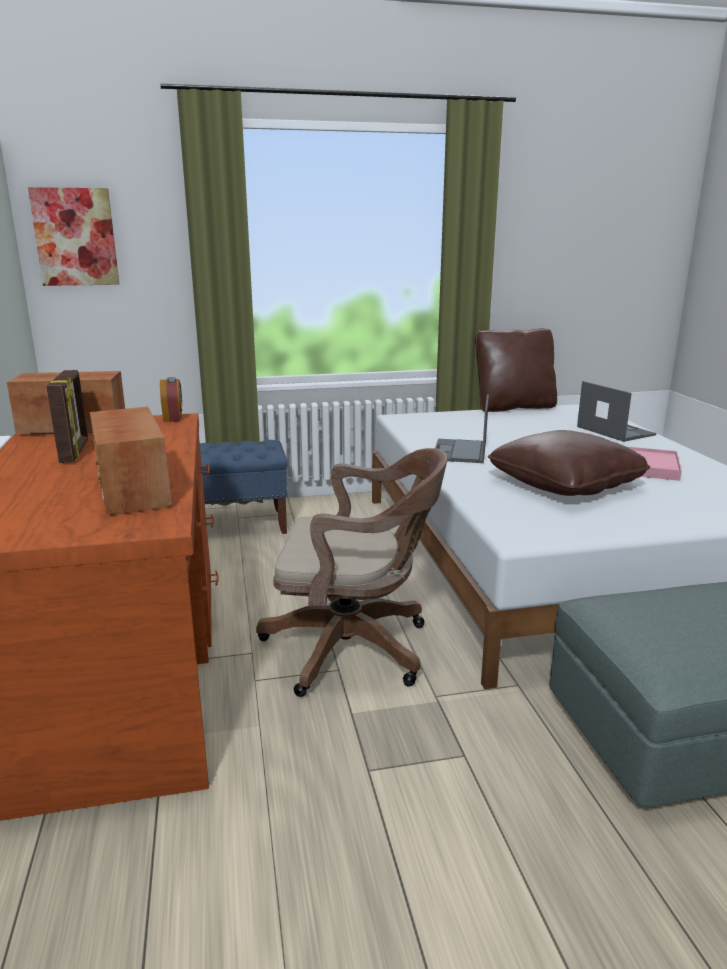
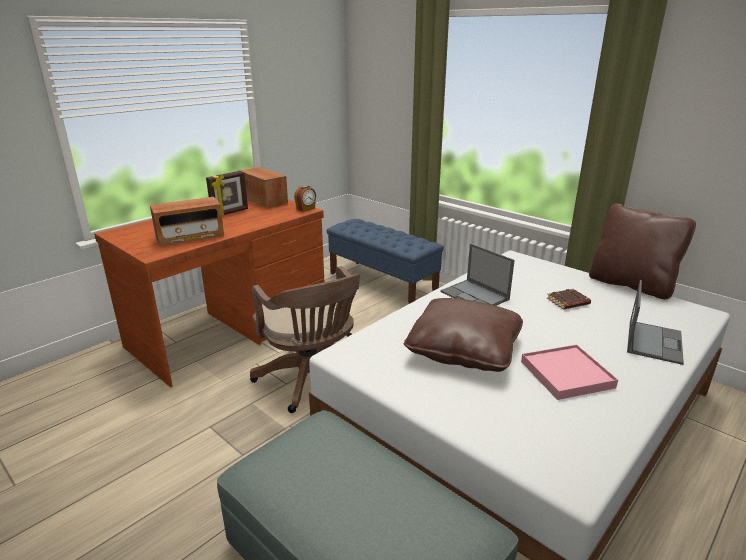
camera: 55 degrees right, 5 degrees up
picture [28,187,119,286] -> none
radio [90,407,172,515] -> radio turned 150 degrees counterclockwise [150,197,224,247]
laptop [435,394,489,463] -> laptop turned 105 degrees counterclockwise [440,244,515,306]
none -> brown book [547,289,591,309]

